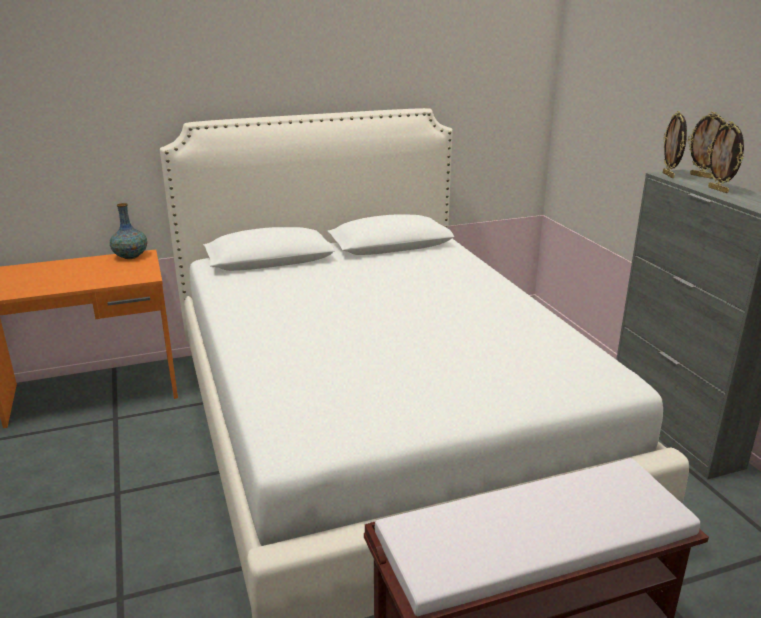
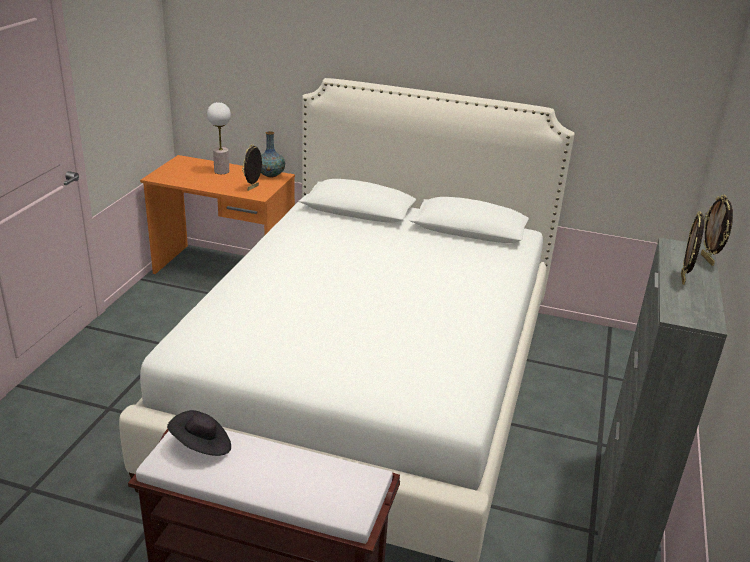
camera: 35 degrees right, 5 degrees up
picture frame [663,111,687,178] -> picture frame moved to [242,144,262,191]
none -> black hat [167,410,231,456]
none -> table lamp [207,102,231,174]

